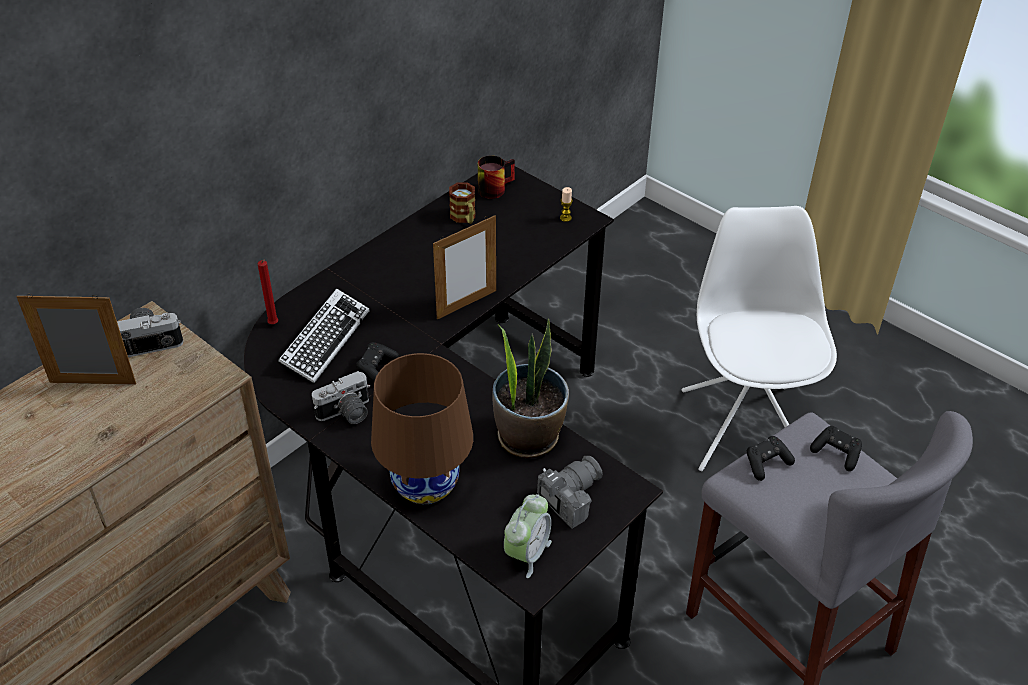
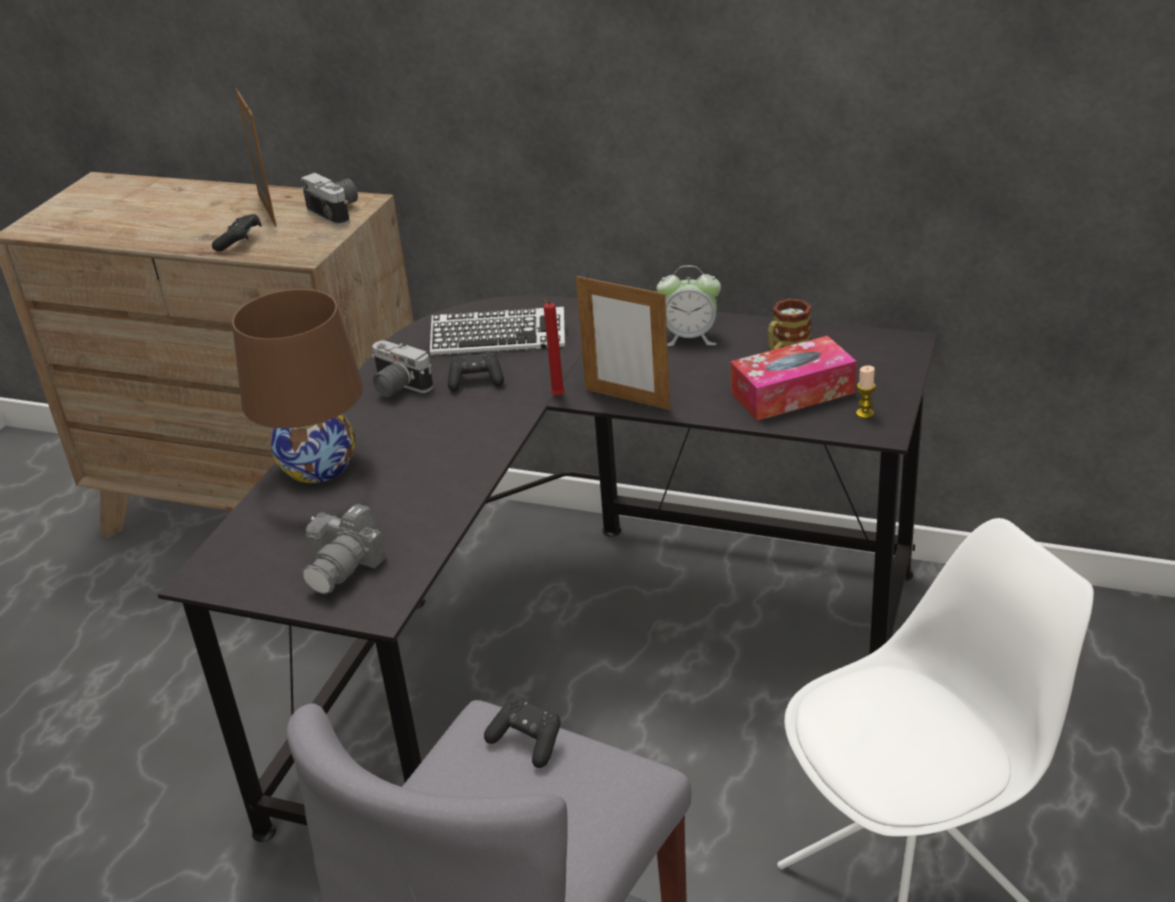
camera: 70 degrees right, 10 degrees down
red candle [258,260,278,324] -> red candle moved to [540,299,565,397]
mug [478,155,515,199] -> none
potted plant [492,318,569,459] -> none
alarm clock [504,494,552,578] -> alarm clock moved to [657,266,721,346]
camera [537,456,603,529] -> camera turned 90 degrees clockwise [302,504,386,594]
black game controller [810,426,862,471] -> black game controller moved to [212,214,262,251]
none -> tissue box [730,336,856,421]

